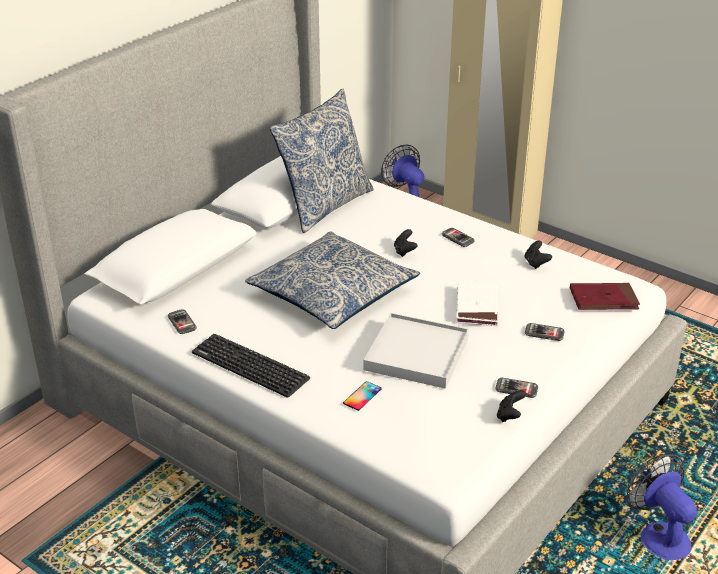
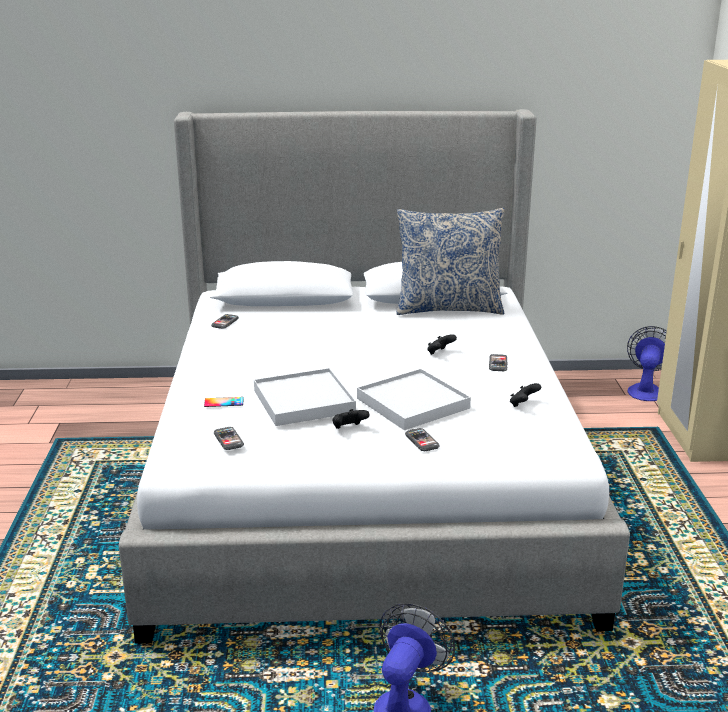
camera: 50 degrees right, 10 degrees down
keyboard [192,334,310,398] -> none
pillow [245,232,420,329] -> none
white book [456,282,498,326] -> white tray [357,369,471,430]
phone [495,377,538,398] -> phone moved to [214,427,244,450]
black game controller [497,390,526,422] -> black game controller moved to [333,409,370,429]
red book [570,283,640,310] -> none

